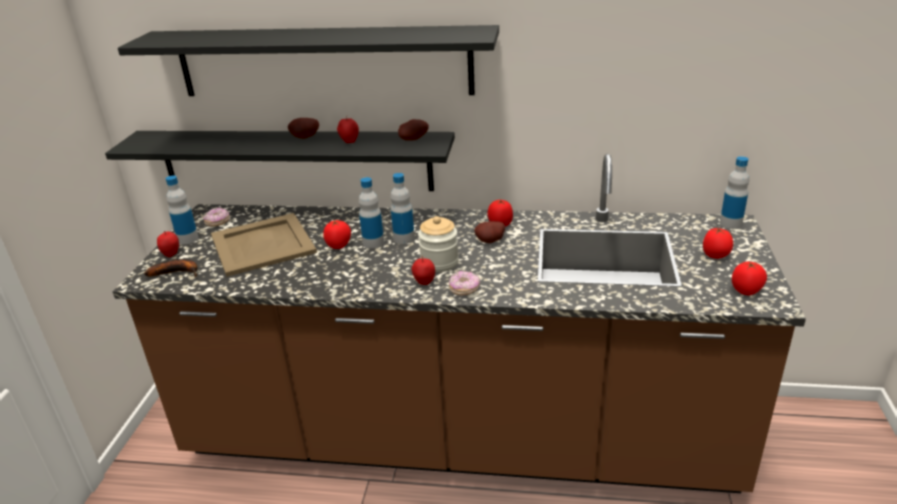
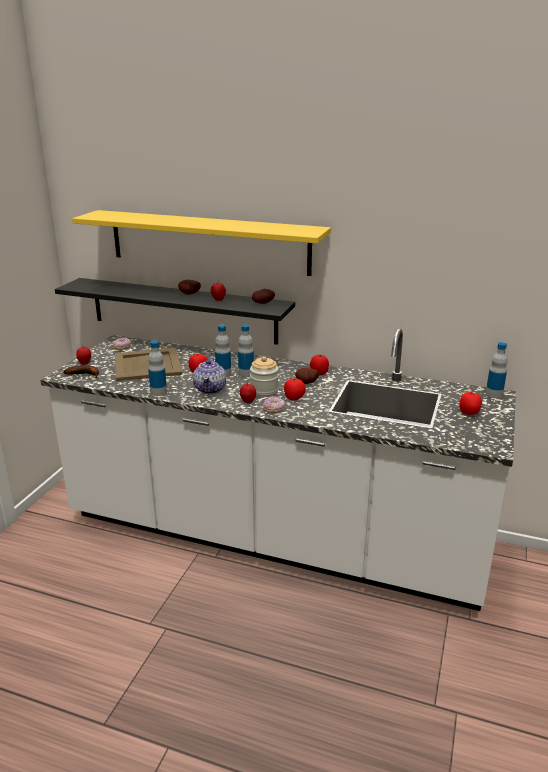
camera: 10 degrees right, 5 degrees down
brown counter [113,154,806,493] -> white counter [40,328,516,611]
black shelf [118,25,499,96] -> yellow shelf [72,210,331,276]
bottle [166,175,199,244] -> bottle moved to [148,340,167,396]
tomato [732,261,767,296] -> tomato moved to [284,378,306,401]
none -> teapot [193,358,226,394]

